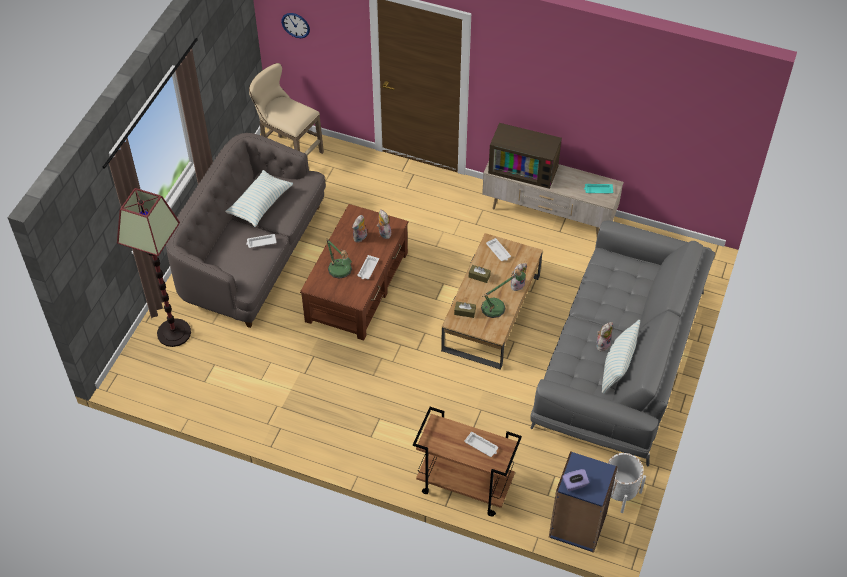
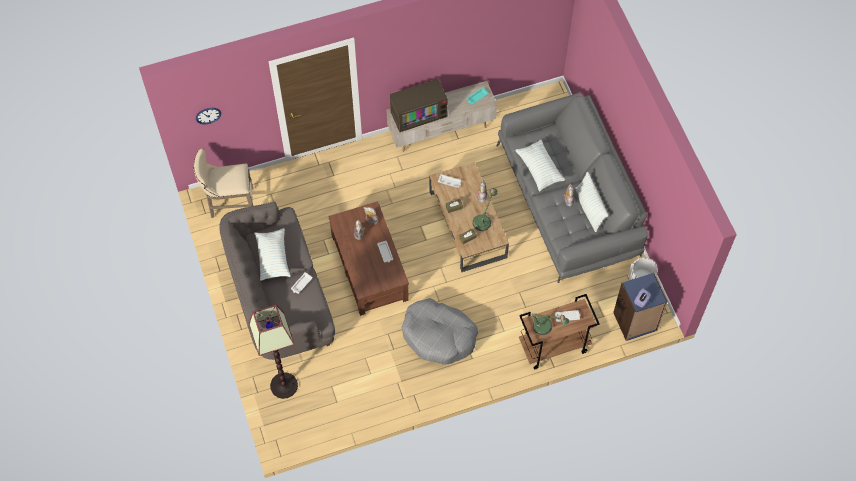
camera: 40 degrees left, 10 degrees up
table lamp [326,238,352,279] -> table lamp moved to [532,313,569,335]
none -> grey dog bed [402,298,478,365]
none -> pillow [515,140,565,191]

